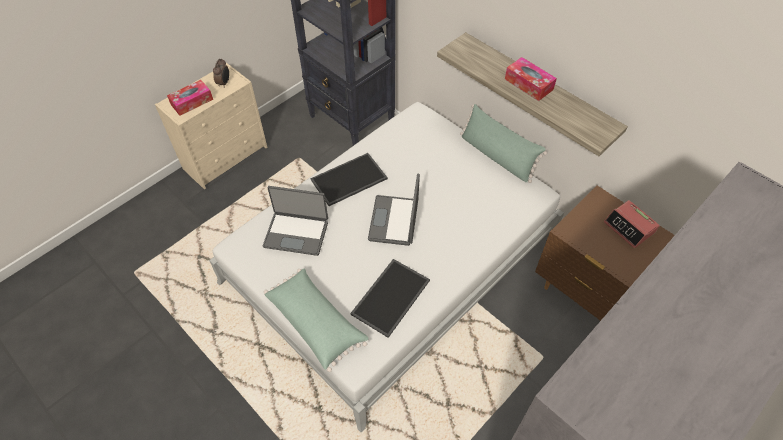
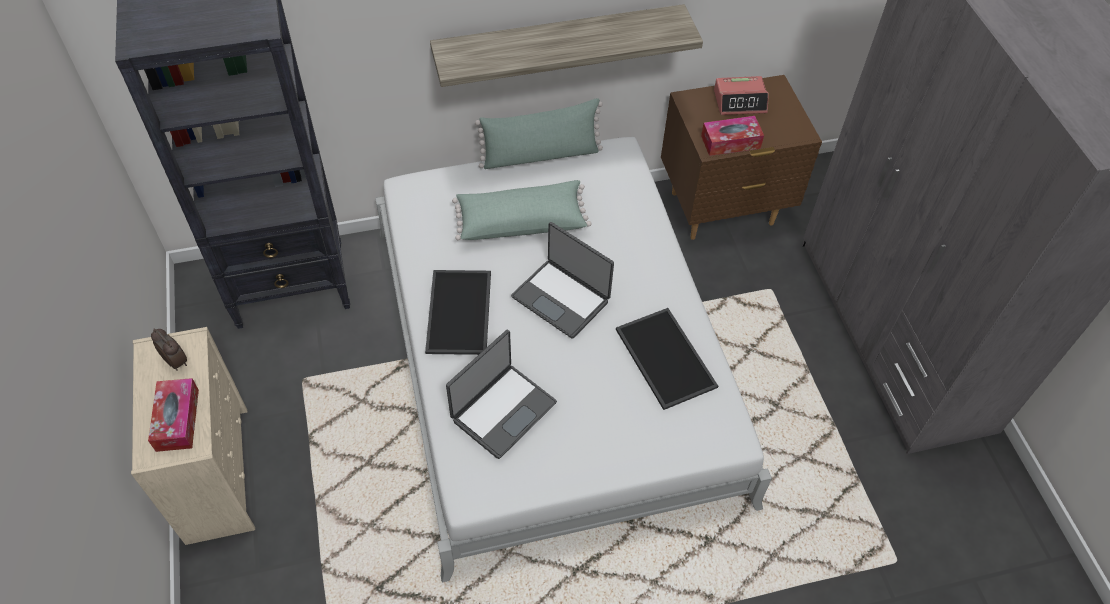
camera: 60 degrees left, 0 degrees up
green pillow [264,269,368,372] -> green pillow moved to [452,180,592,240]
tissue box [505,57,557,101] -> tissue box moved to [701,116,764,156]

